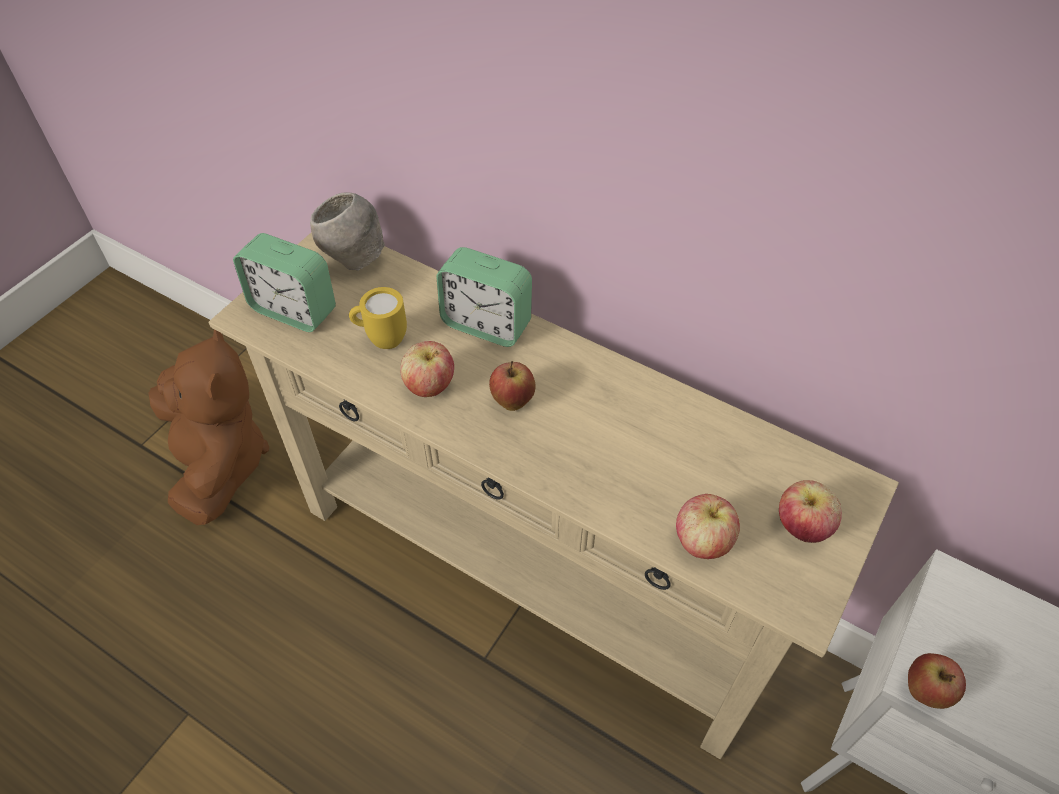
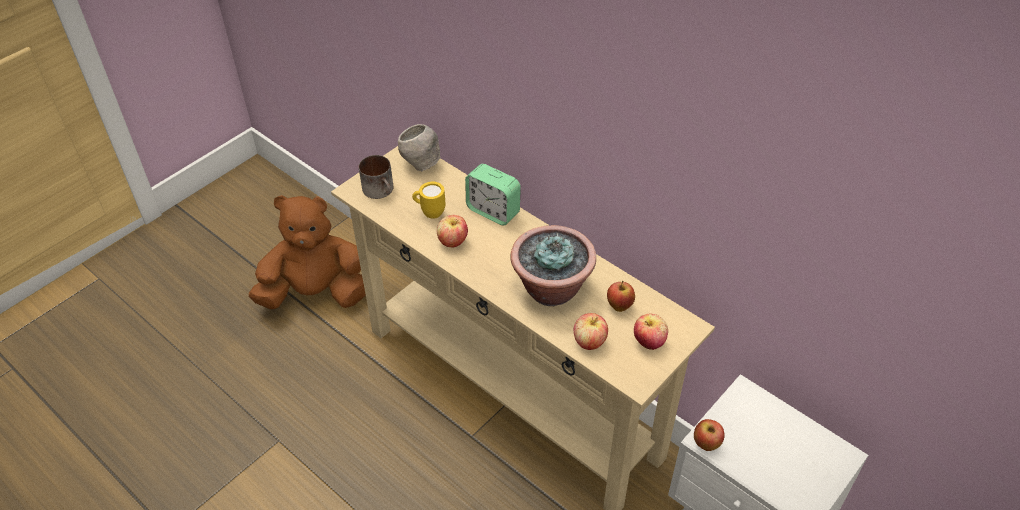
camera: 10 degrees right, 5 degrees down
brown plush toy [149,329,269,525] -> brown plush toy turned 90 degrees counterclockwise [249,195,366,309]
alarm clock [233,233,336,332] -> mug [359,155,393,199]
apple [489,361,535,411] -> apple moved to [607,281,635,312]
none -> potted plant [511,225,596,306]

